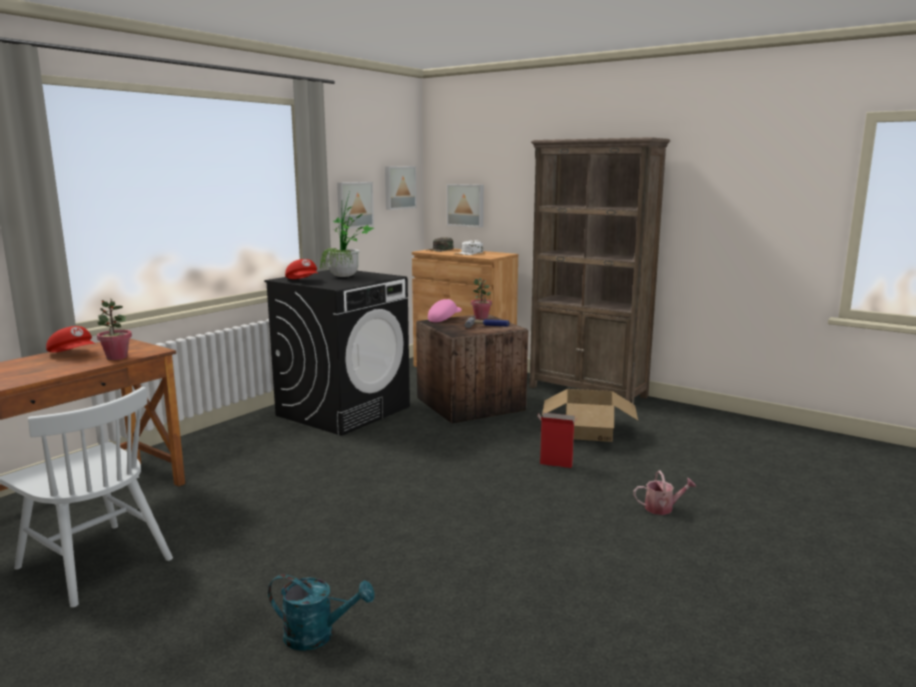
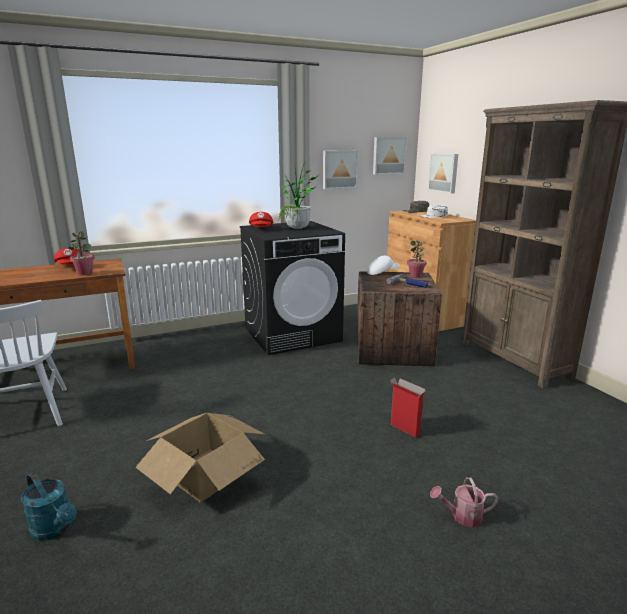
camera: 30 degrees right, 5 degrees up
pink cap [428,299,462,323] -> white cap [367,256,400,275]
cardboard box [542,389,638,442] -> cardboard box moved to [135,413,265,502]
watering can [633,471,696,515] -> watering can turned 150 degrees clockwise [430,477,499,527]

